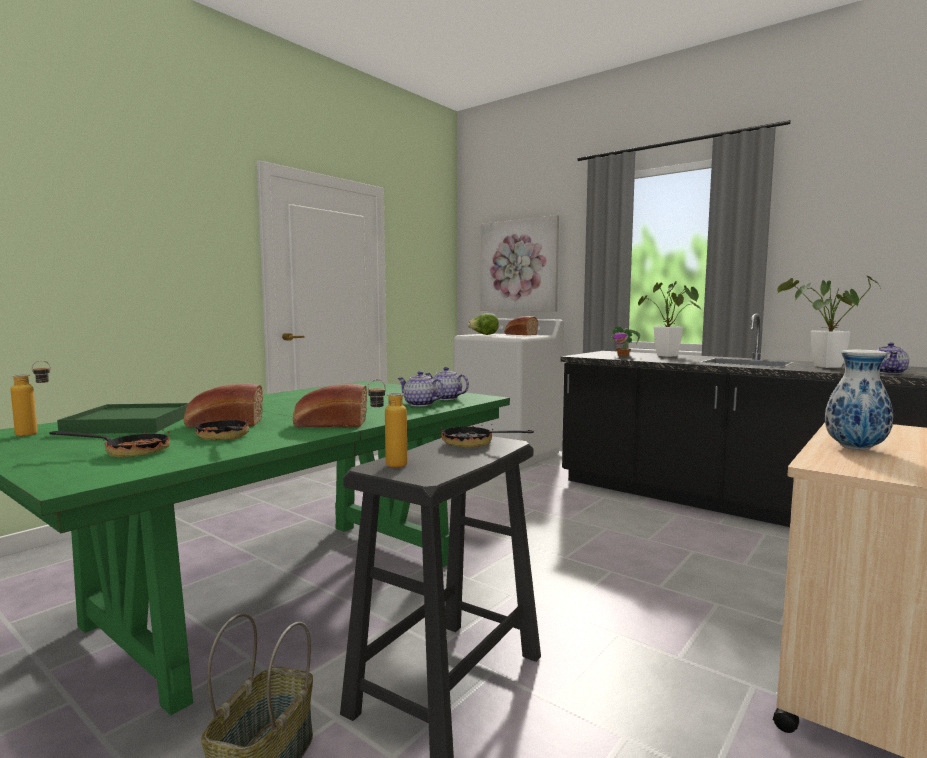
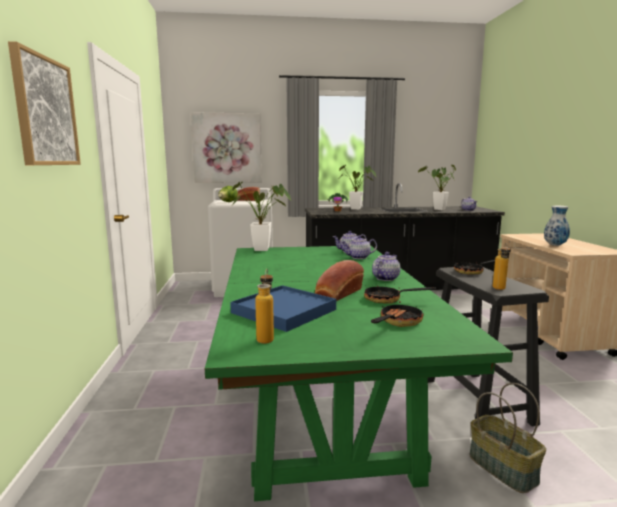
camera: 45 degrees left, 5 degrees up
green tray [57,403,189,434] -> blue tray [230,285,336,332]
bread [293,384,367,427] -> teapot [372,252,401,281]
none -> picture [8,41,81,165]
none -> potted plant [232,182,291,251]

